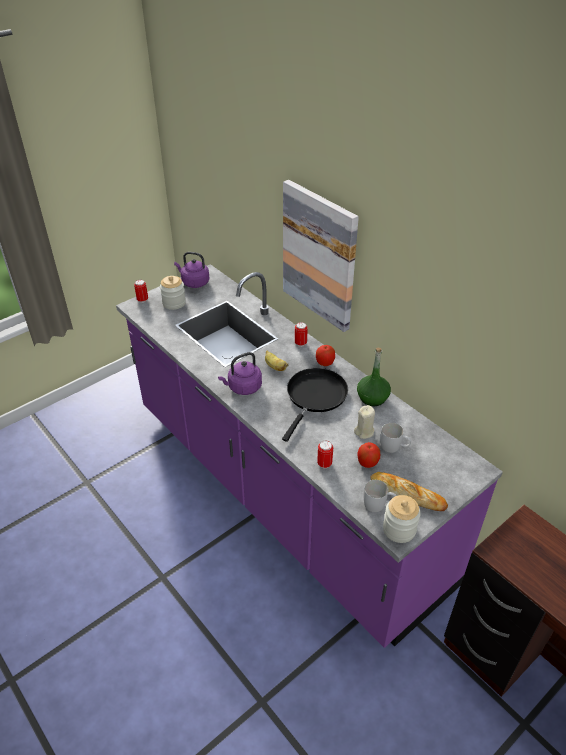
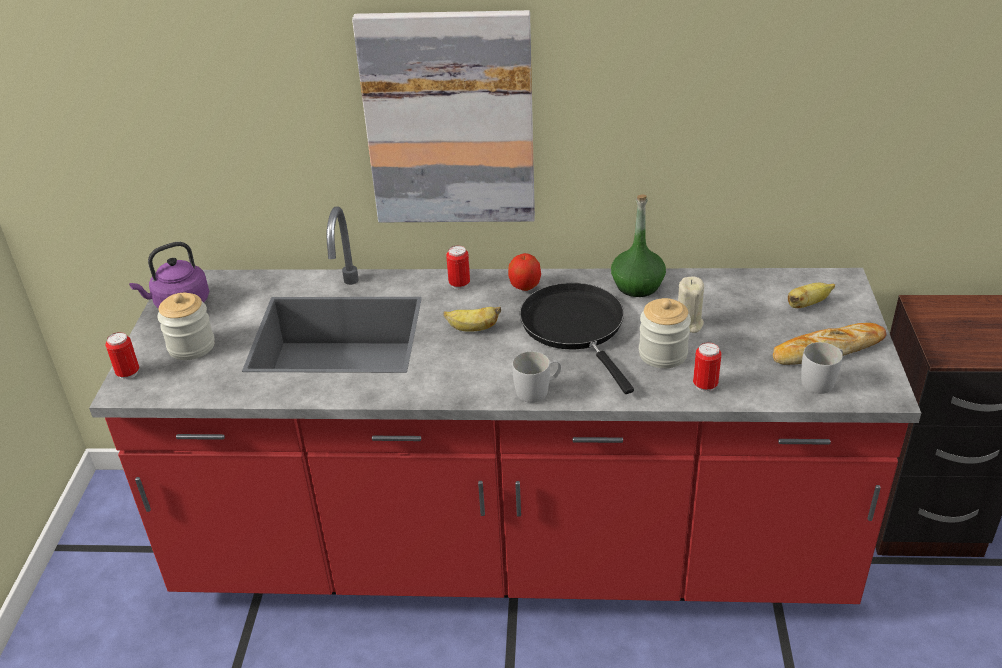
camera: 45 degrees left, 5 degrees down
purple counter [116,264,503,648] -> red counter [89,207,921,604]
purple kettle [218,352,262,395] -> none
apple [358,442,380,468] -> none
white mug [381,423,411,453] -> white mug moved to [512,351,561,403]
jar [383,495,421,543] -> jar moved to [639,298,691,368]
none -> banana [788,283,835,308]

